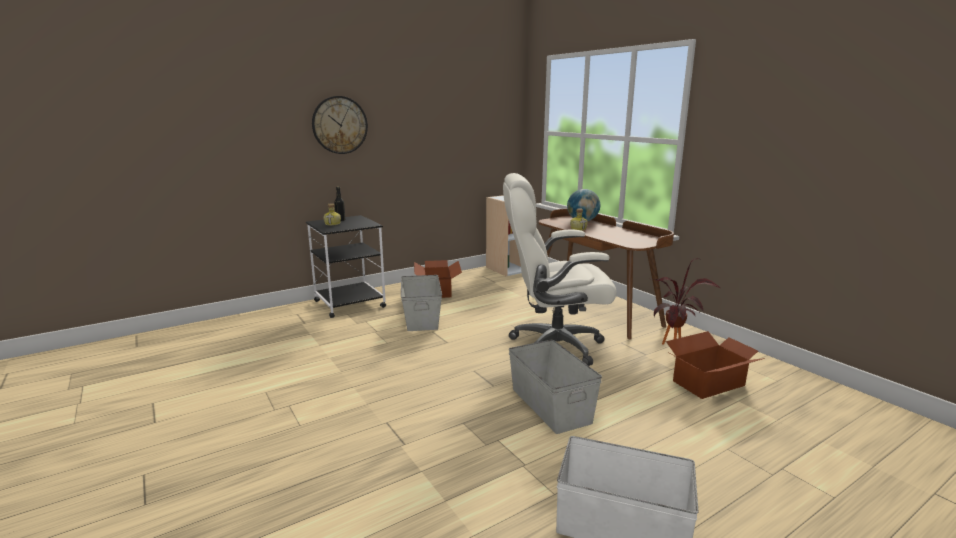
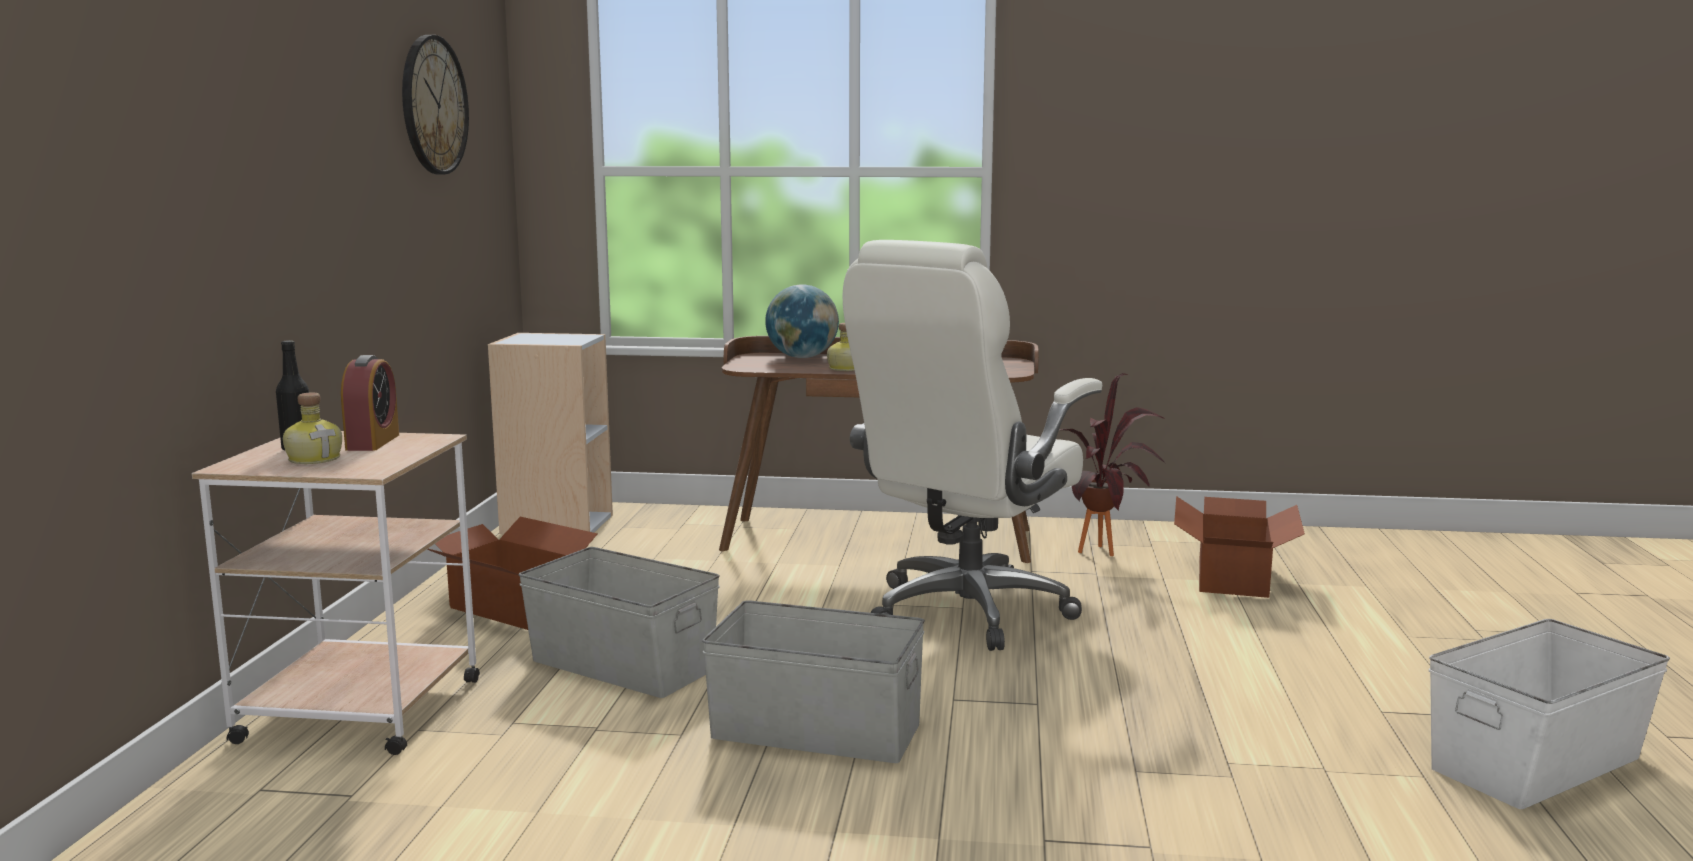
camera: 50 degrees left, 5 degrees down
black cart [306,215,386,318] -> beige cart [192,431,480,755]
wall clock [312,96,368,154] -> wall clock moved to [402,35,469,175]
grey storage box [509,340,602,434] -> grey storage box moved to [702,600,925,763]
none -> alarm clock [341,355,399,451]

